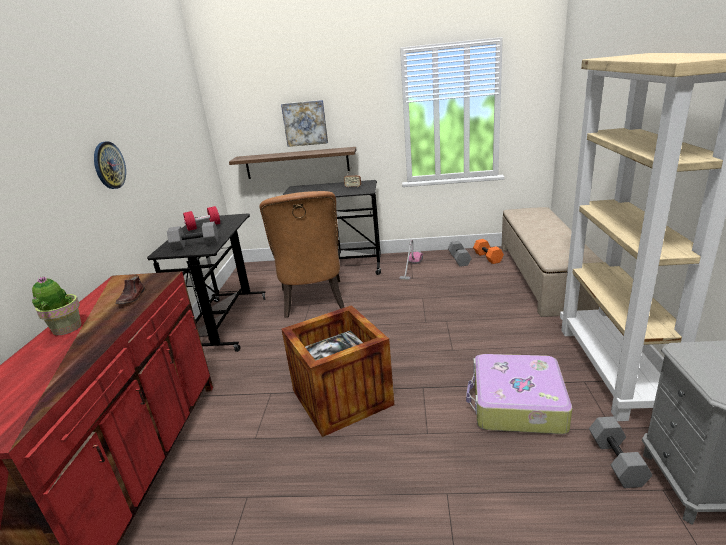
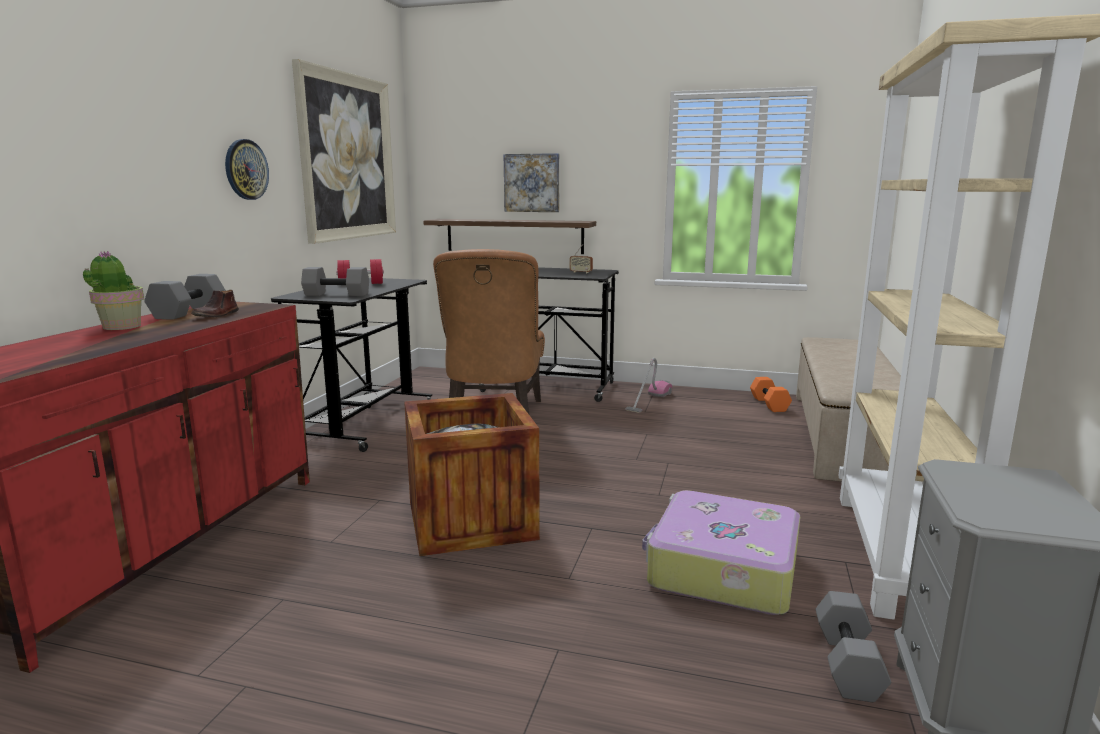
camera: 10 degrees right, 10 degrees down
grey dumbbell [448,241,472,267] -> grey dumbbell moved to [144,274,225,320]
none -> picture [292,59,396,244]

